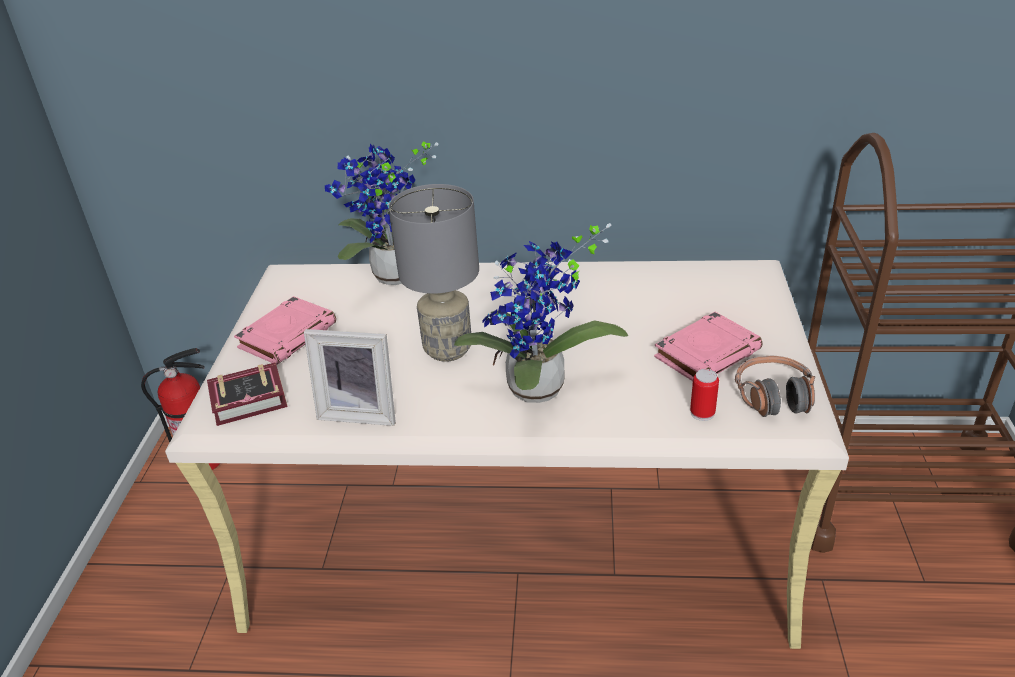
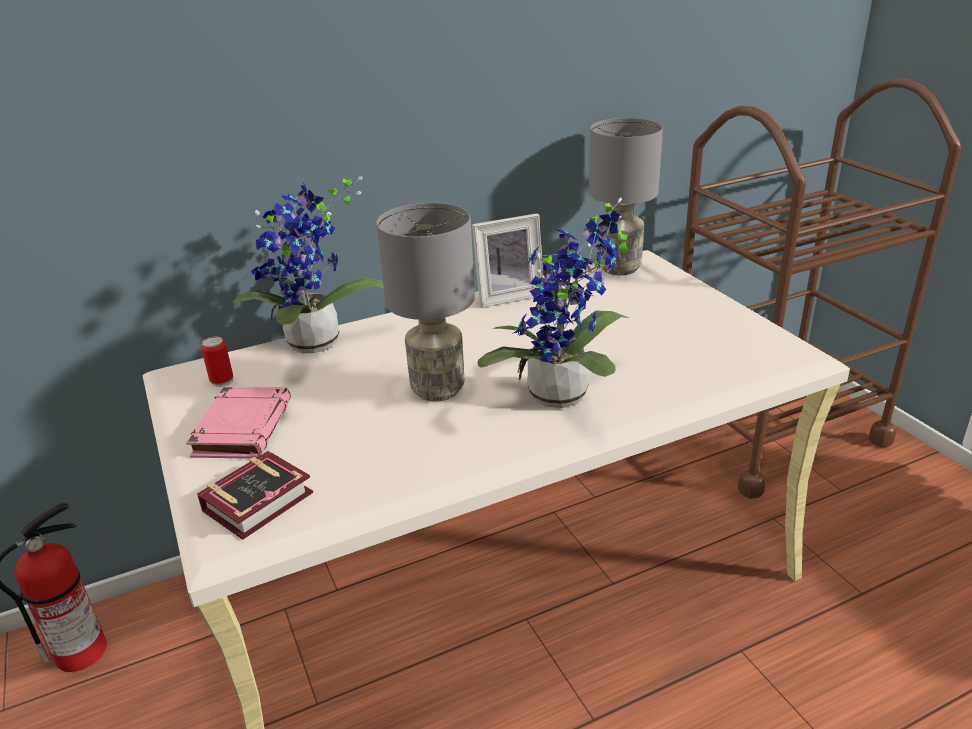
camera: 30 degrees left, 5 degrees down
picture frame [304,329,396,426] -> picture frame moved to [472,214,543,308]
pink book [654,312,763,381] -> none
can [690,369,719,421] -> can moved to [201,337,233,387]
headphones [735,356,815,417] -> none
none -> grey table lamp [589,118,663,276]

